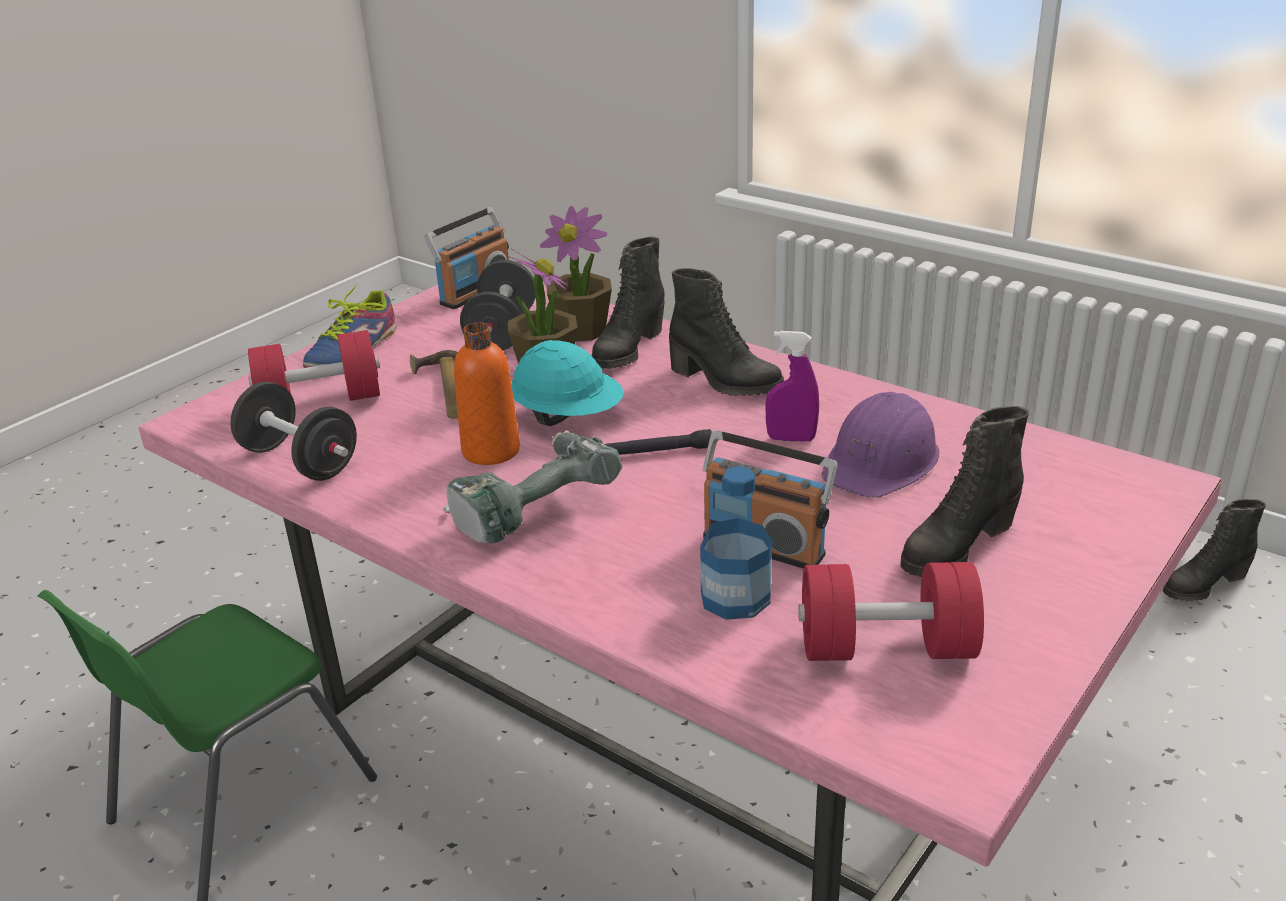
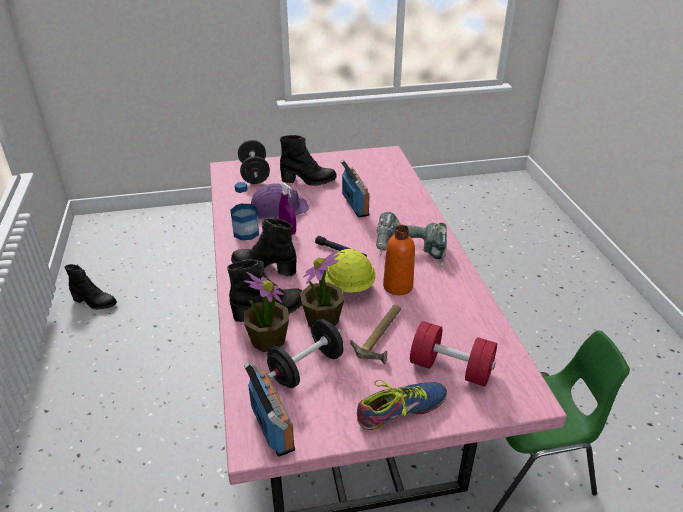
camera: 140 degrees left, 5 degrees up
black dumbbell [230,382,357,481] -> black dumbbell moved to [238,140,270,184]
radio [424,207,509,309] -> radio turned 75 degrees clockwise [244,361,295,457]
turquoise hard hat [511,340,624,426] -> yellow hard hat [325,249,376,293]
black boot [669,269,784,396] -> black boot turned 60 degrees counterclockwise [231,218,296,276]
bottle [700,466,772,620] -> bottle moved to [230,182,259,240]
red dumbbell [798,562,984,661] -> none

